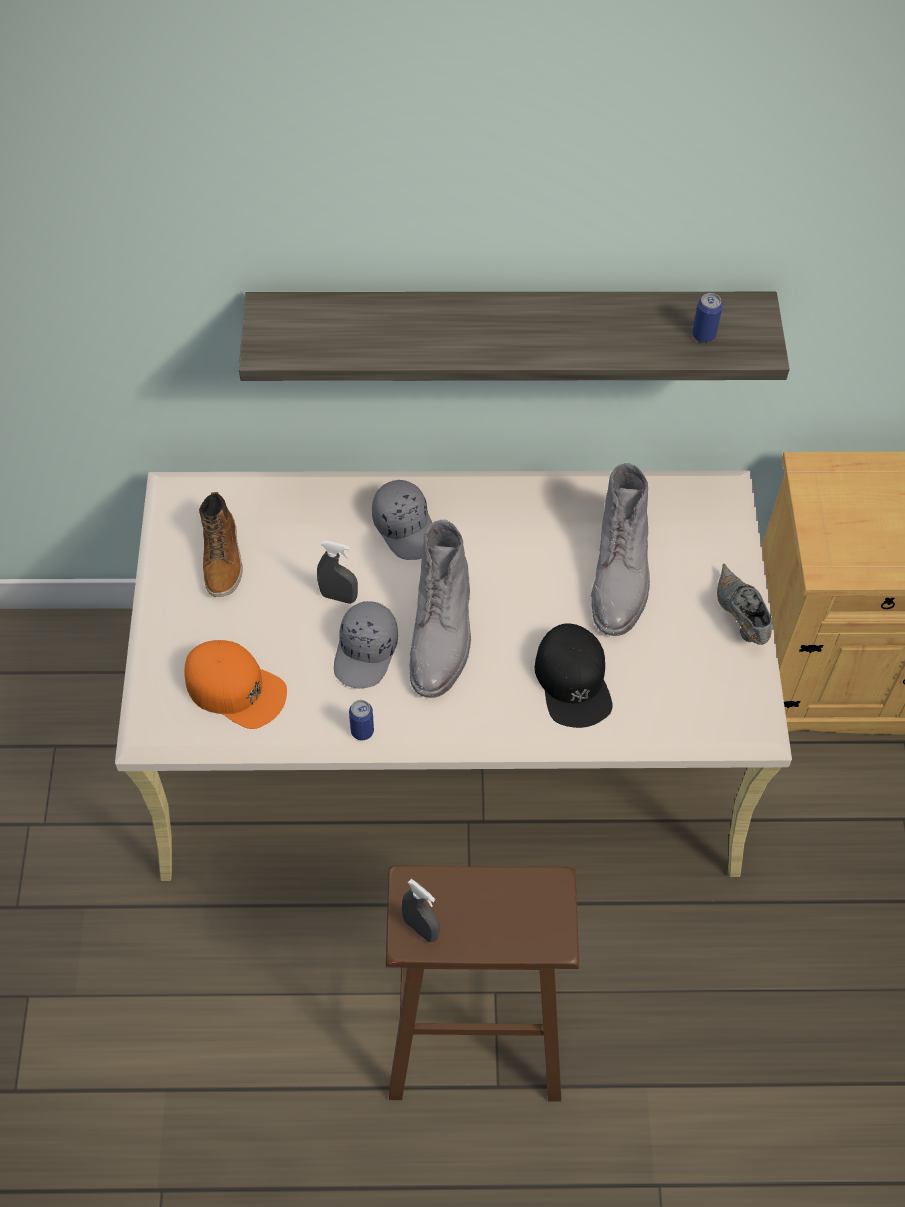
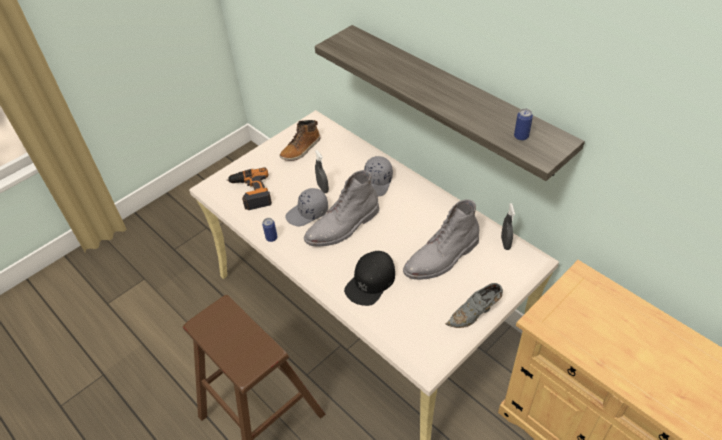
camera: 50 degrees right, 10 degrees down
orange cap [184,640,287,729] -> power drill [227,167,272,210]
grey spray bottle [402,879,440,942] -> grey spray bottle moved to [501,203,515,250]
grey shoe [717,564,772,645] -> grey shoe turned 150 degrees counterclockwise [446,283,503,328]

